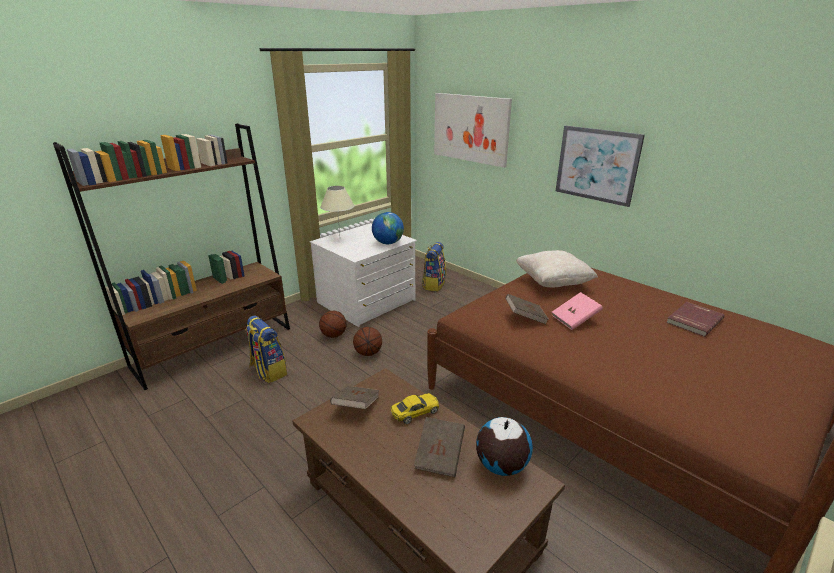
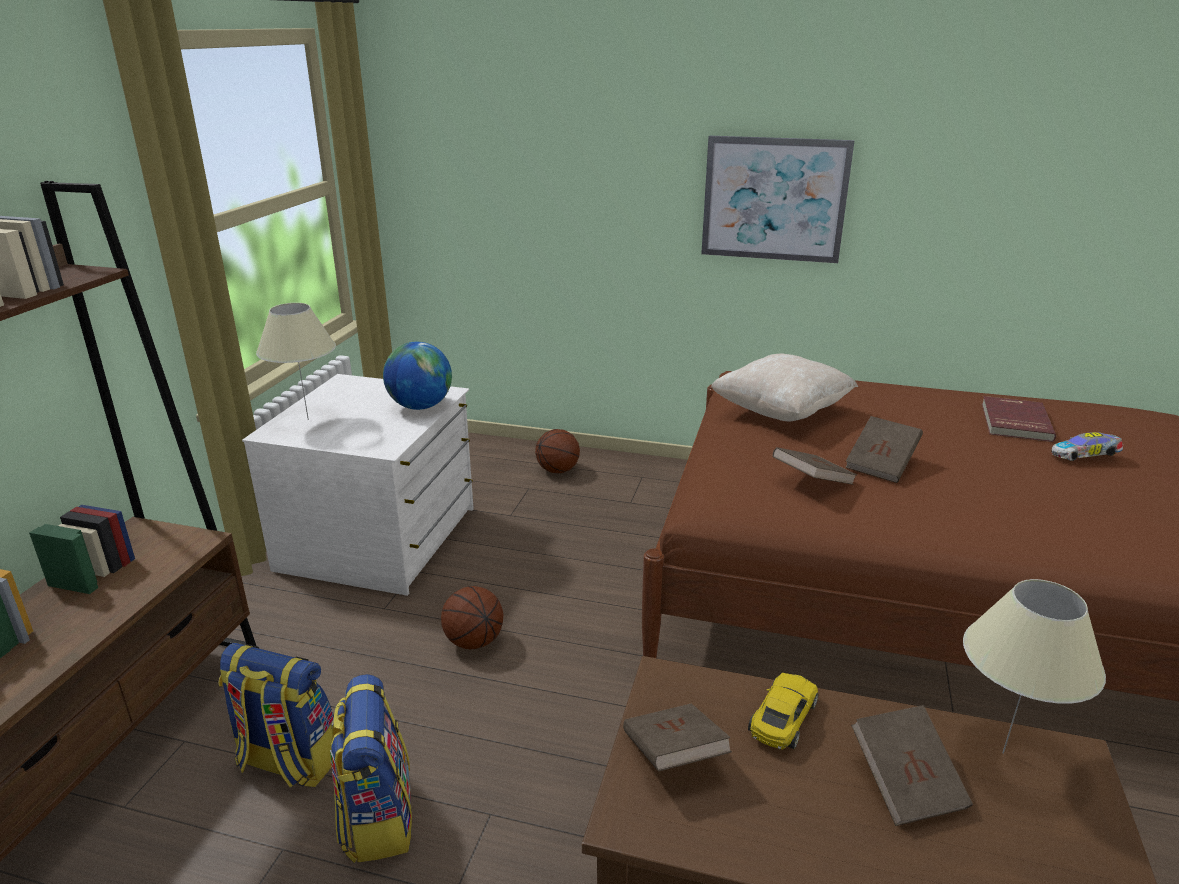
camera: 30 degrees left, 0 degrees up
basketball [319,310,347,338] -> basketball moved to [535,429,580,473]
backpack [422,242,446,291] -> backpack moved to [330,674,412,863]
picture [434,93,512,168] -> none
globe [476,417,533,476] -> beige table lamp [963,579,1106,754]
pink book [552,292,603,330] -> brown book [846,416,923,483]
none -> toy car [1052,432,1123,461]

